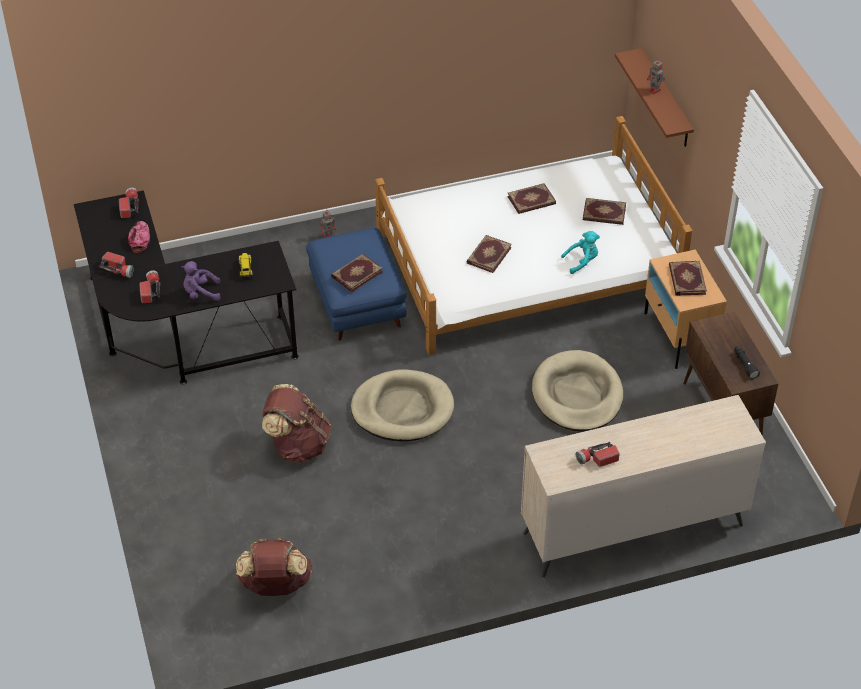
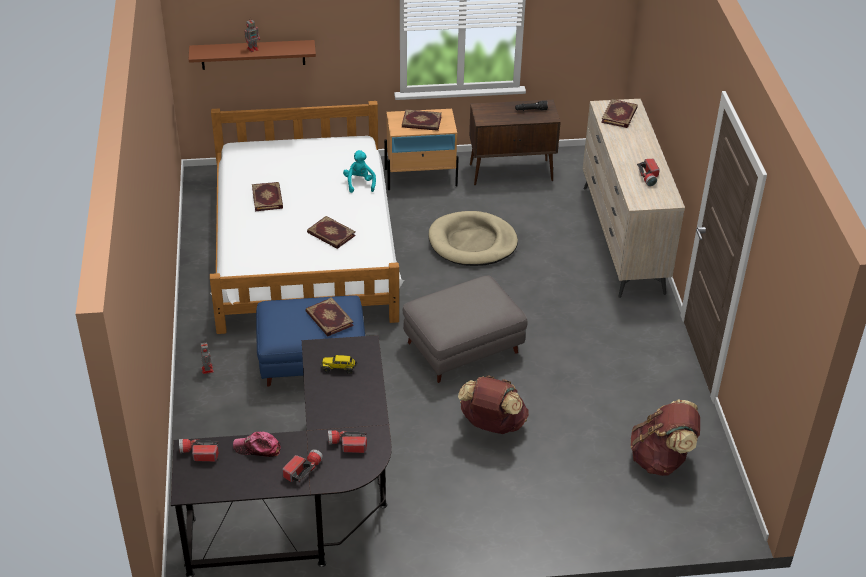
camera: 80 degrees left, 5 degrees down
purple plush toy [182,261,220,301] -> none
beige dog bed [351,369,454,441] -> grey ottoman [403,276,527,383]
book [583,198,626,225] -> book moved to [601,99,638,128]

